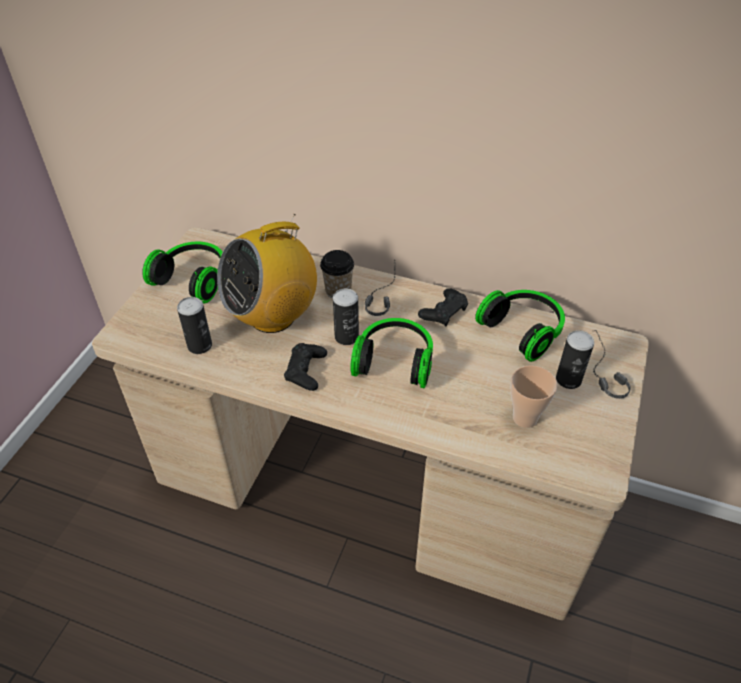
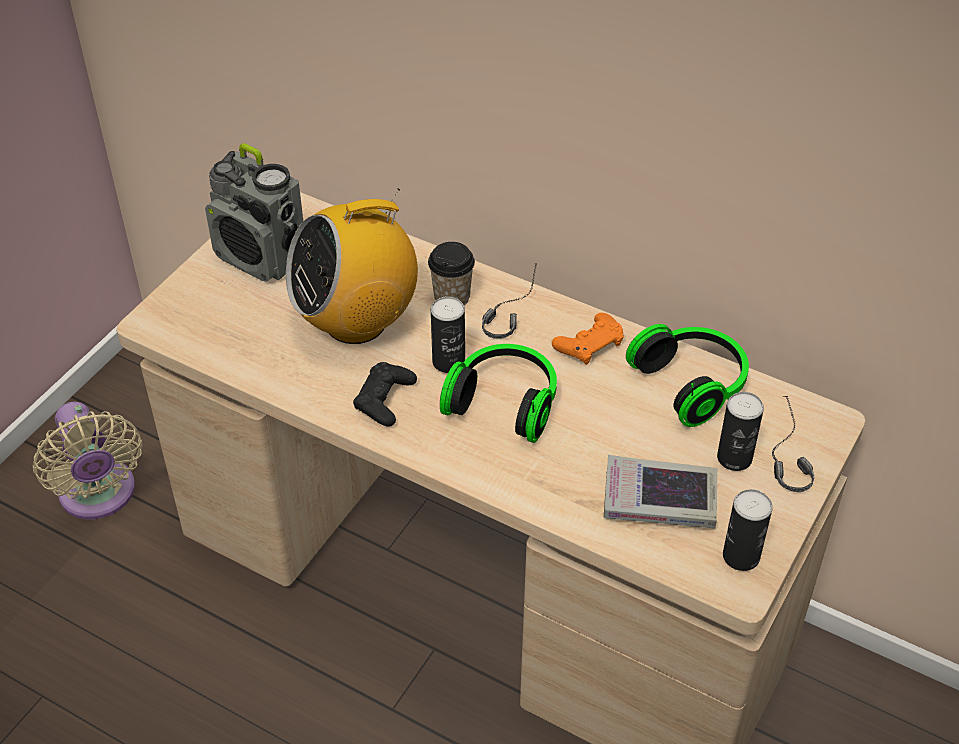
camera: 10 degrees right, 0 degrees up
headphones [142,242,223,303] -> radio [205,143,303,282]
can [177,297,212,354] -> can moved to [723,489,773,571]
black game controller [418,288,468,326] -> orange game controller [552,313,624,365]
cup [511,365,557,428] -> book [604,455,717,529]
none -> beige fan [33,402,142,519]

